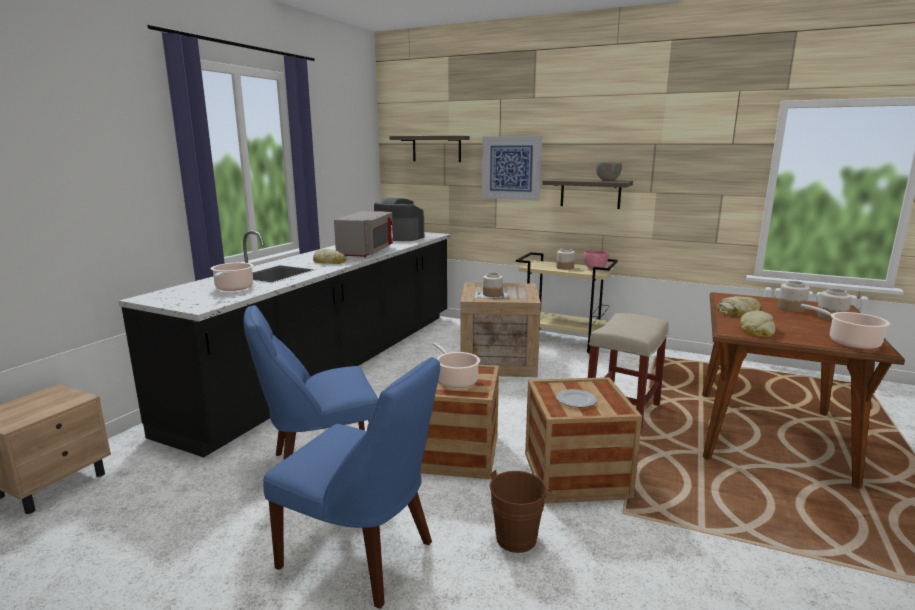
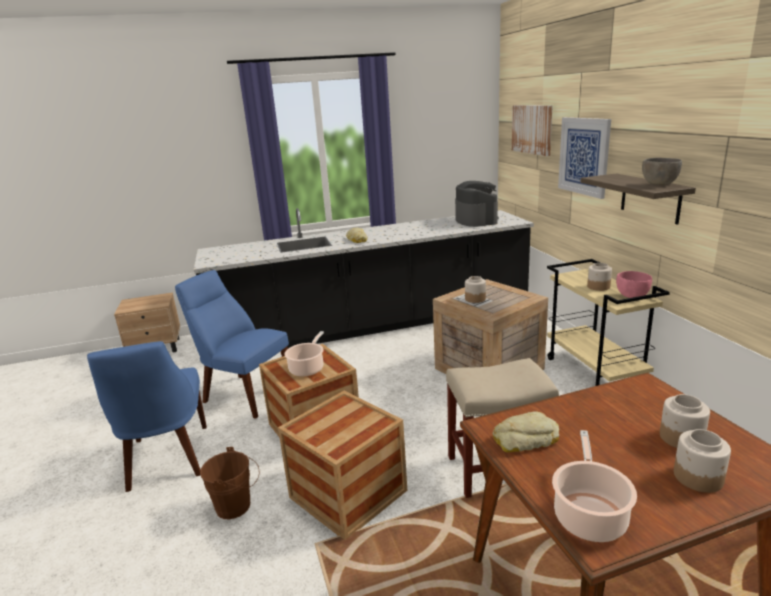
camera: 50 degrees right, 5 degrees up
cooking pot [211,263,254,291] -> none
grey microwave [334,211,393,257] -> none
shelf [390,136,470,162] -> picture [512,105,553,156]
plate [556,389,597,408] -> none
bread [717,296,761,317] -> none

